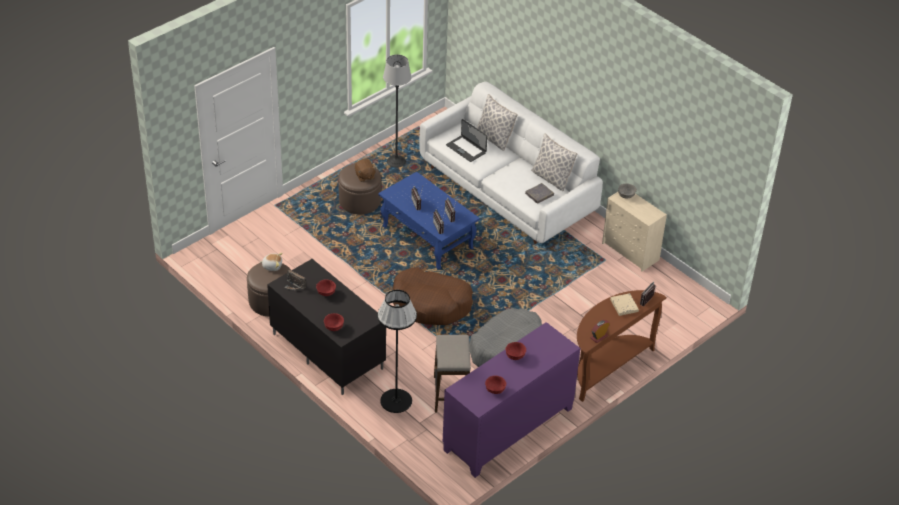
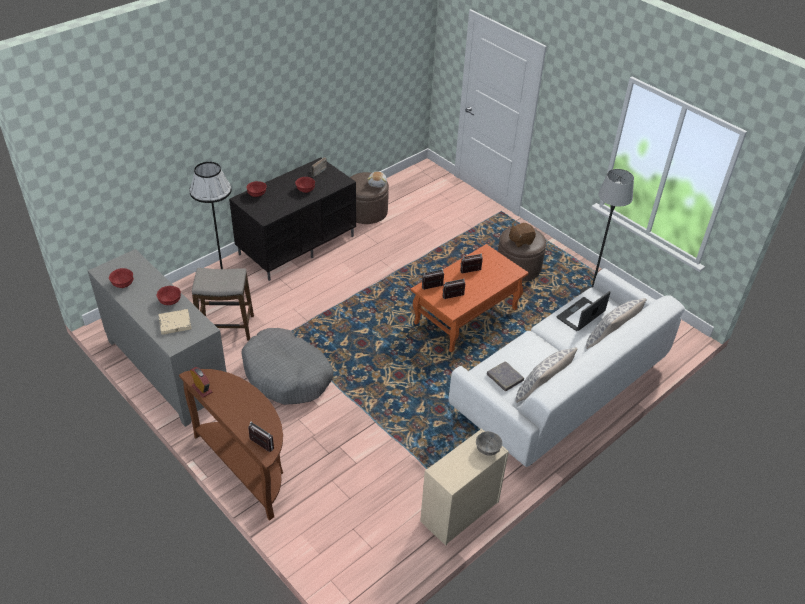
camera: 90 degrees right, 0 degrees up
blue coffee table [378,172,480,270] -> orange coffee table [411,244,529,352]
brown dog bed [393,268,473,325] -> none
purple cabinet [443,322,580,478] -> grey cabinet [88,249,226,427]
beige book [610,293,639,316] -> beige book moved to [158,309,191,335]

